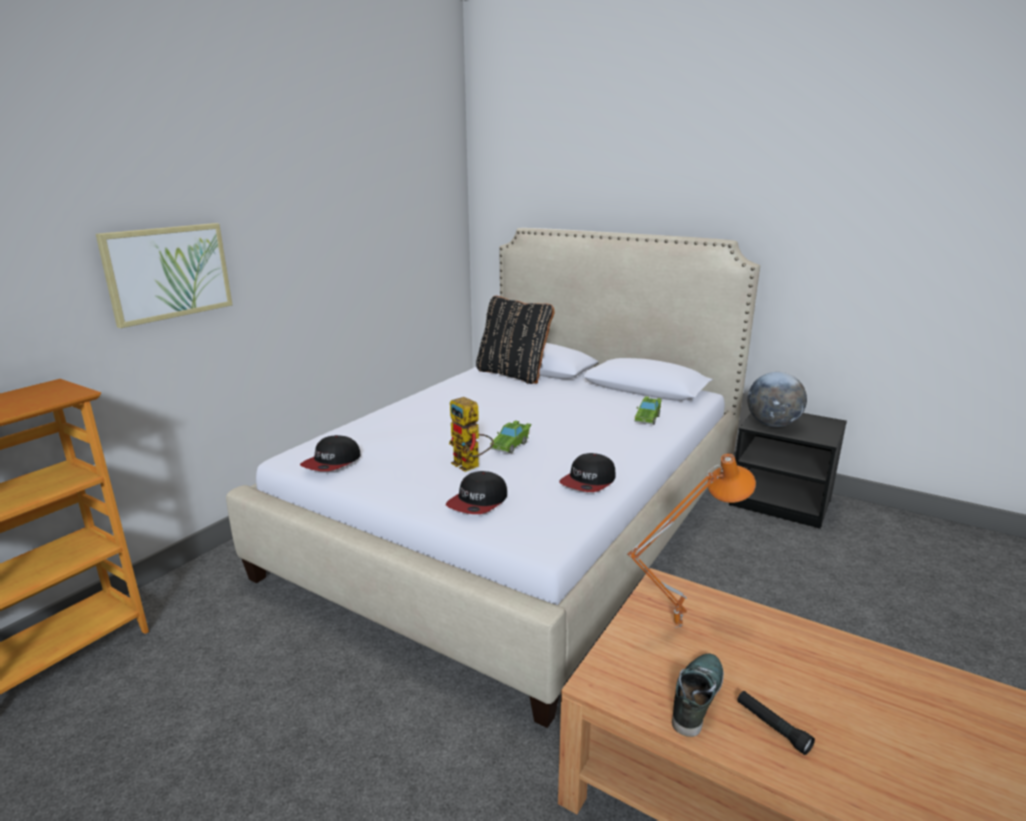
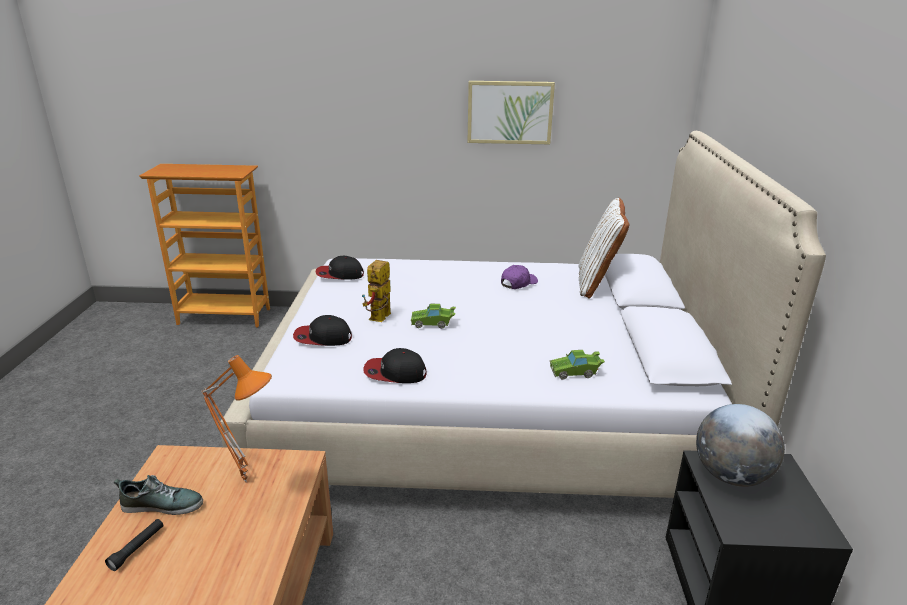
camera: 60 degrees right, 5 degrees up
picture [96,223,232,328] -> picture moved to [467,81,555,144]
black pillow [476,296,554,384] -> white pillow [579,198,629,299]
none -> purple cap [501,265,538,289]

